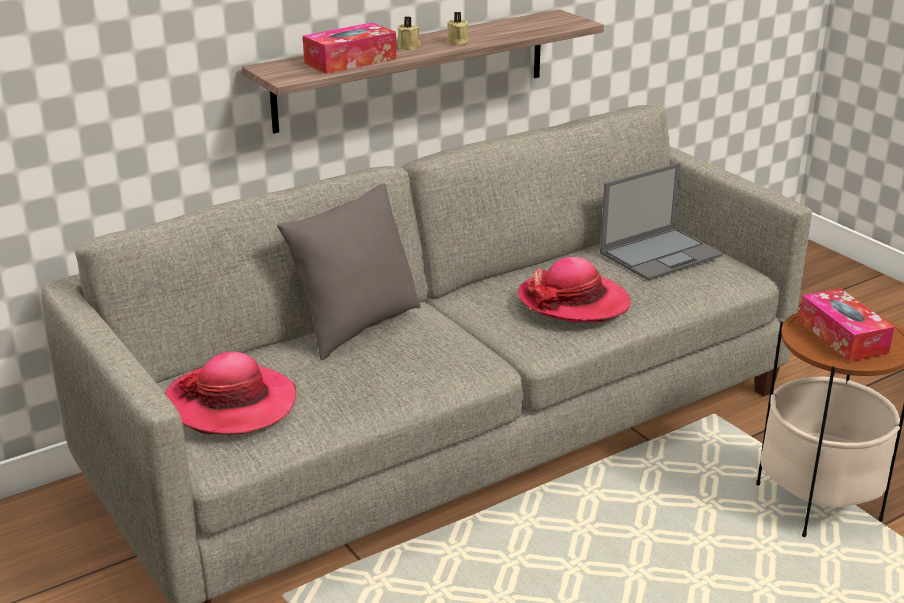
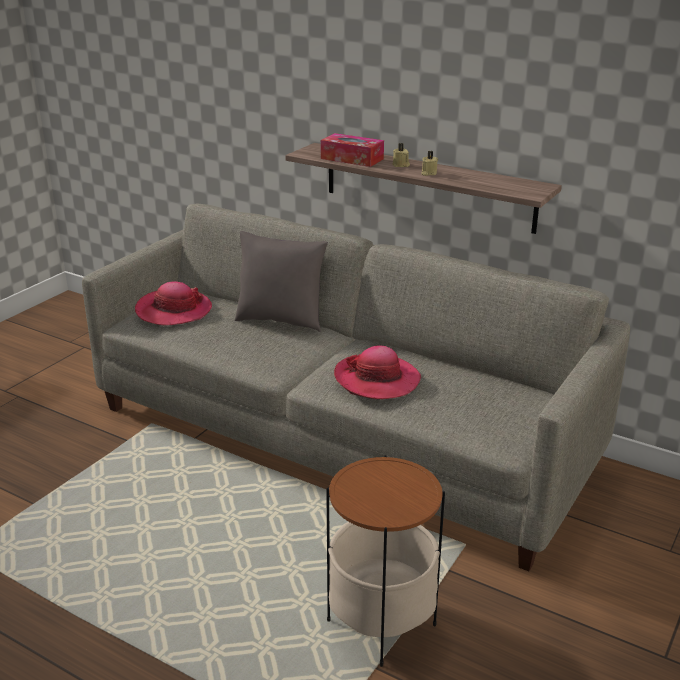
camera: 65 degrees right, 0 degrees up
laptop [600,163,723,281] -> none
tissue box [798,288,894,362] -> none

